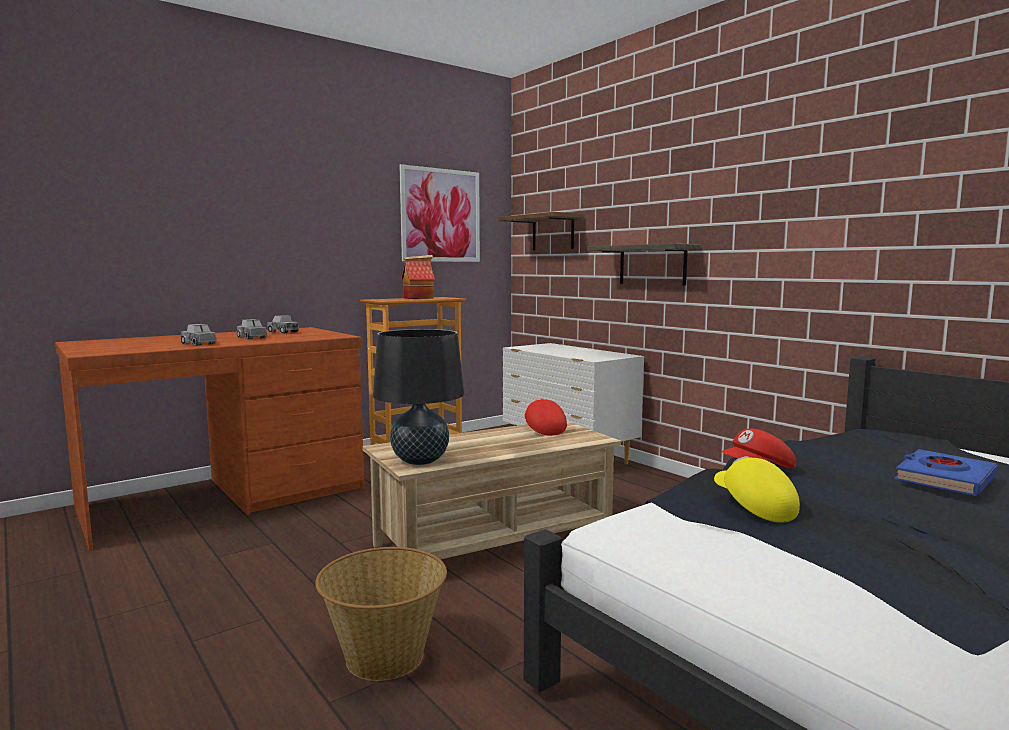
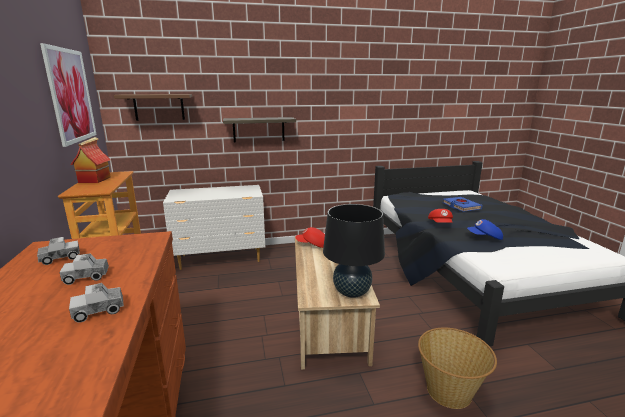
camera: 65 degrees left, 10 degrees up
yellow cap [714,456,800,522] -> blue cap [467,219,503,240]

